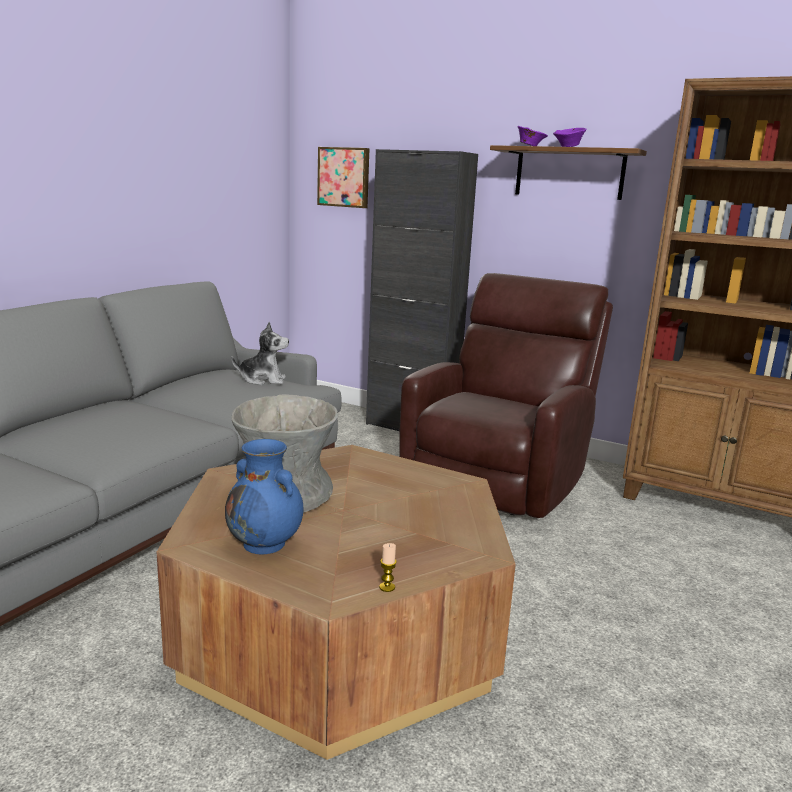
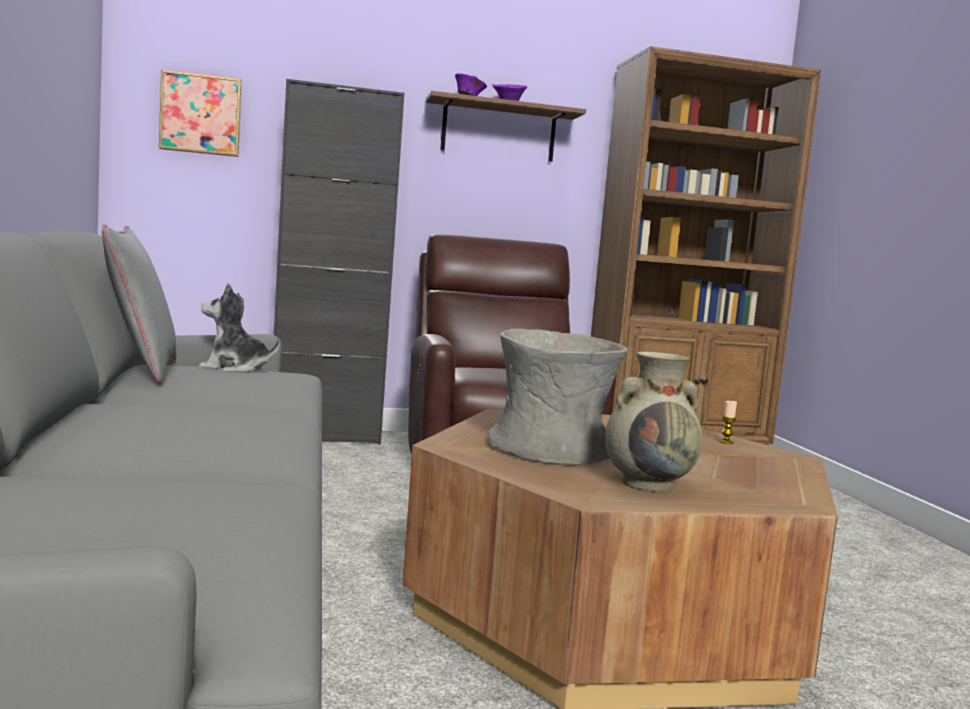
camera: 40 degrees left, 10 degrees down
blue vase [225,439,303,554] -> beige vase [605,351,702,492]
plush toy [232,322,289,385] -> plush toy turned 135 degrees counterclockwise [198,283,280,372]
candle [379,543,397,592] -> candle moved to [719,401,737,444]
none -> grey pillow [102,224,176,384]

